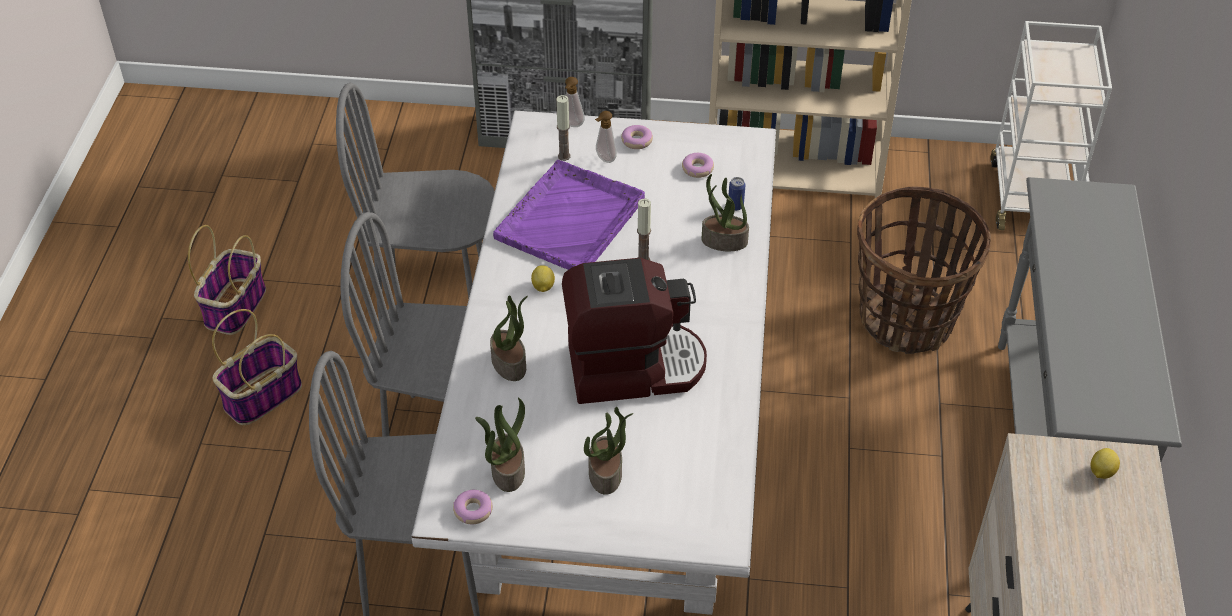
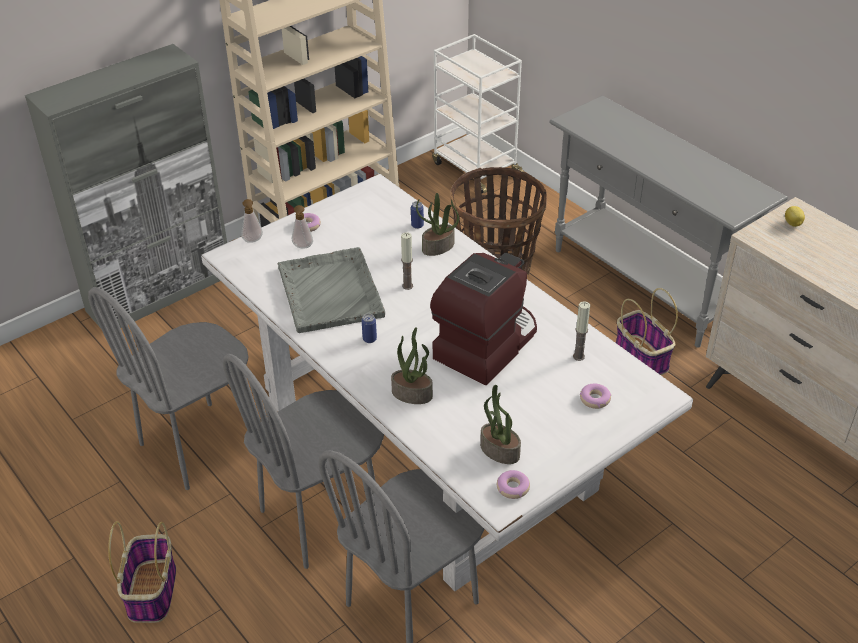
camera: 45 degrees left, 5 degrees down
basket [188,225,266,335] -> basket moved to [616,288,678,375]
purple tray [493,160,645,270] -> grey tray [277,247,385,333]
lemon [531,265,555,292] -> can [362,314,377,343]
candle [556,95,571,161] -> candle moved to [573,301,590,361]
potted plant [584,407,633,495] -> none
donut [682,153,714,178] -> donut moved to [580,383,611,409]

